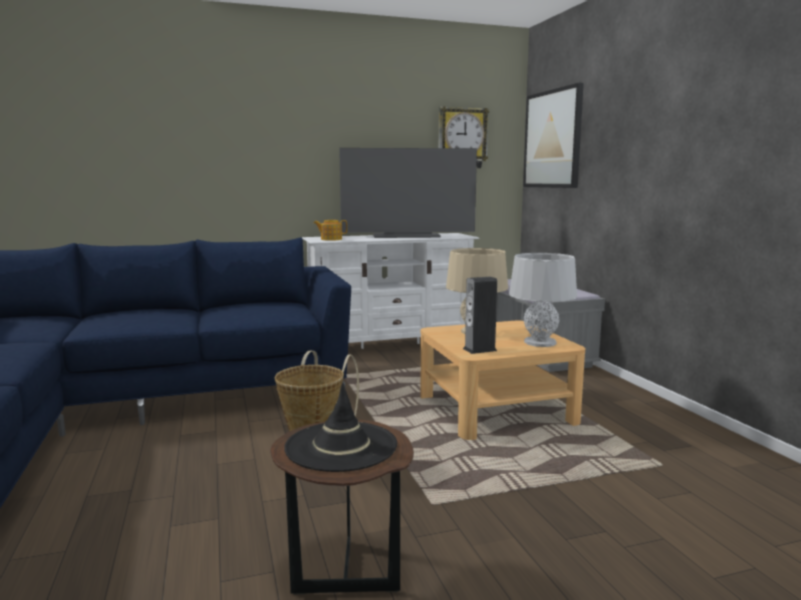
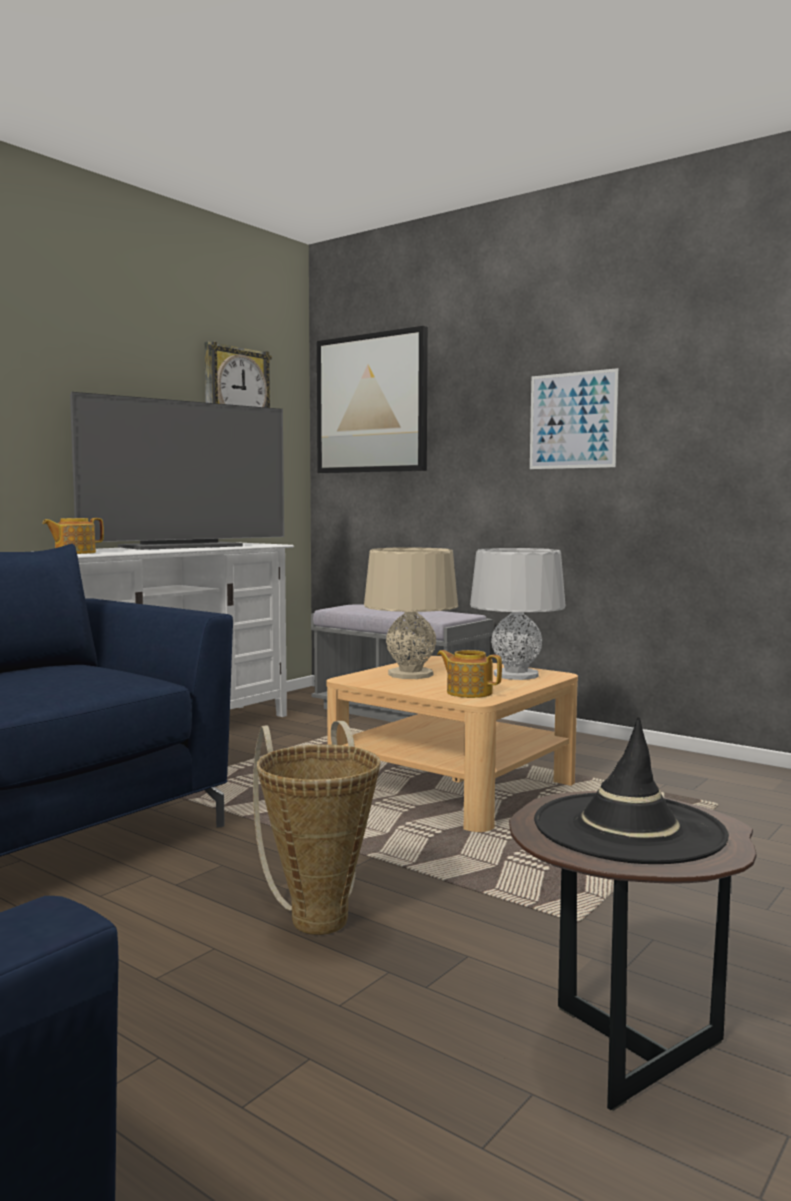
camera: 35 degrees left, 5 degrees down
speaker [463,277,497,354] -> teapot [437,650,502,698]
none -> picture [530,368,619,469]

